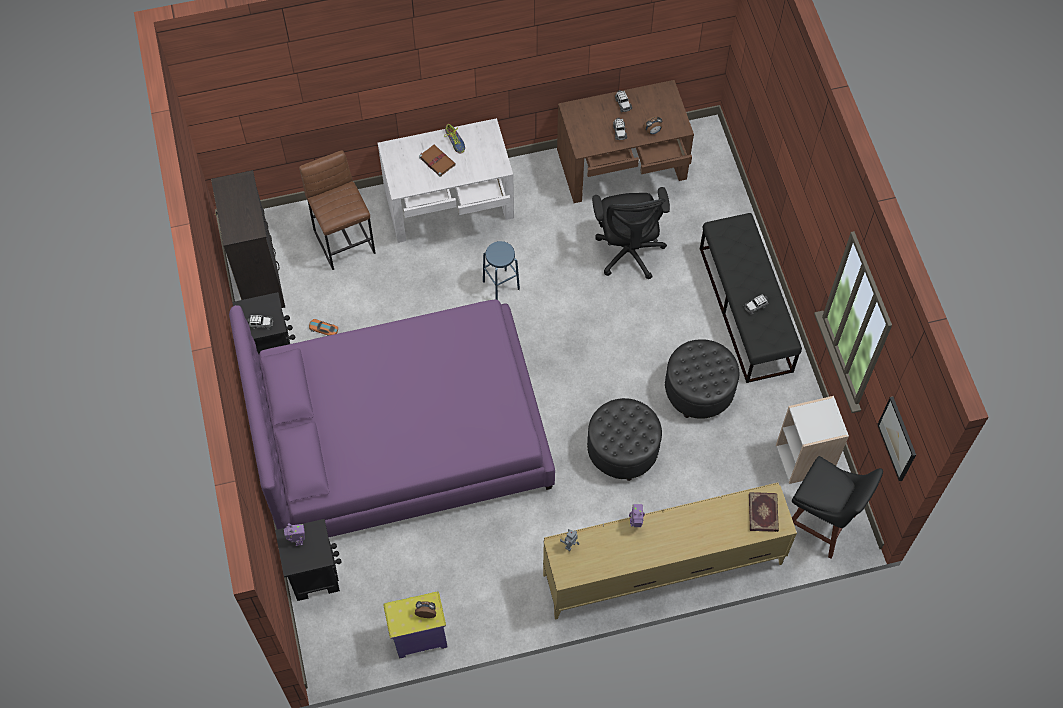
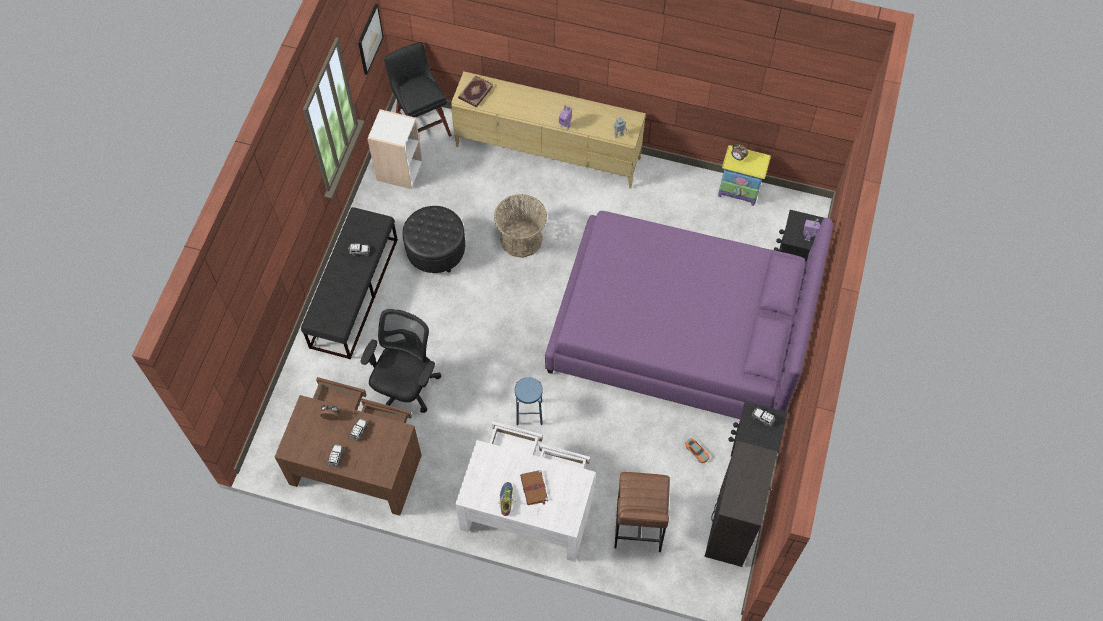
camera: 150 degrees left, 0 degrees up
black ottoman [587,398,662,481] -> basket [494,194,547,258]

